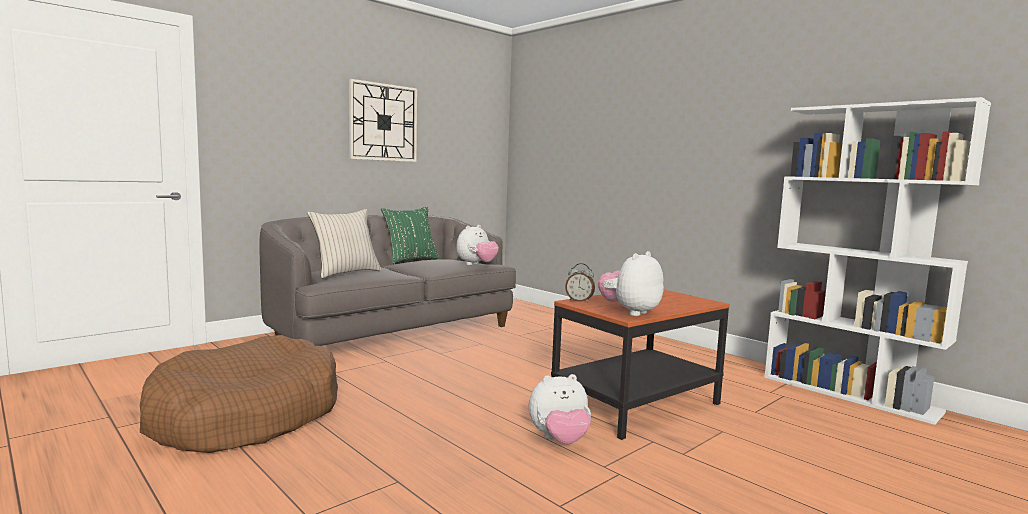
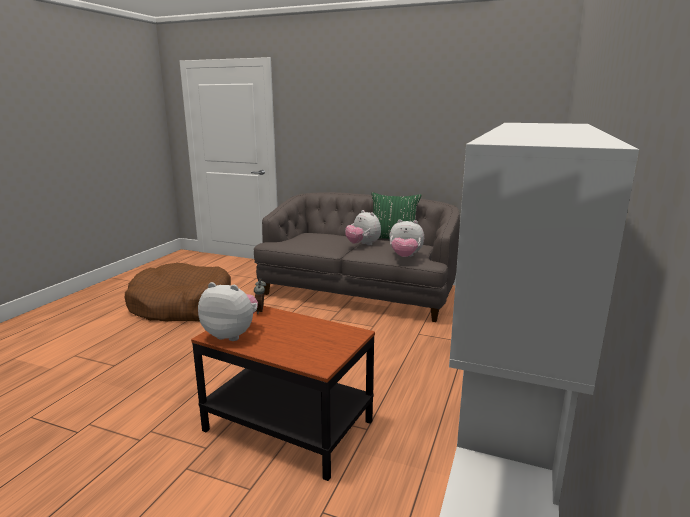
camera: 65 degrees right, 10 degrees up
beige pillow [307,209,381,278] -> none
wall clock [349,79,417,162] -> none
plush toy [529,374,591,444] -> plush toy moved to [345,210,381,246]

